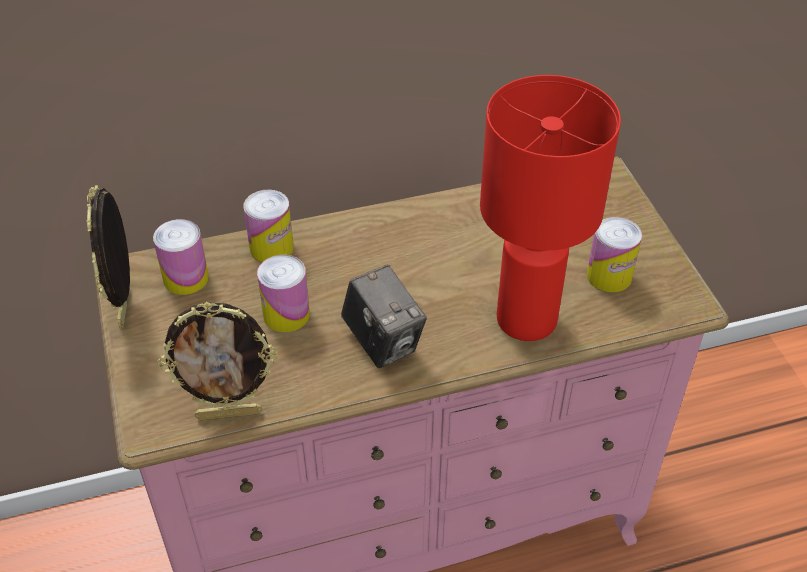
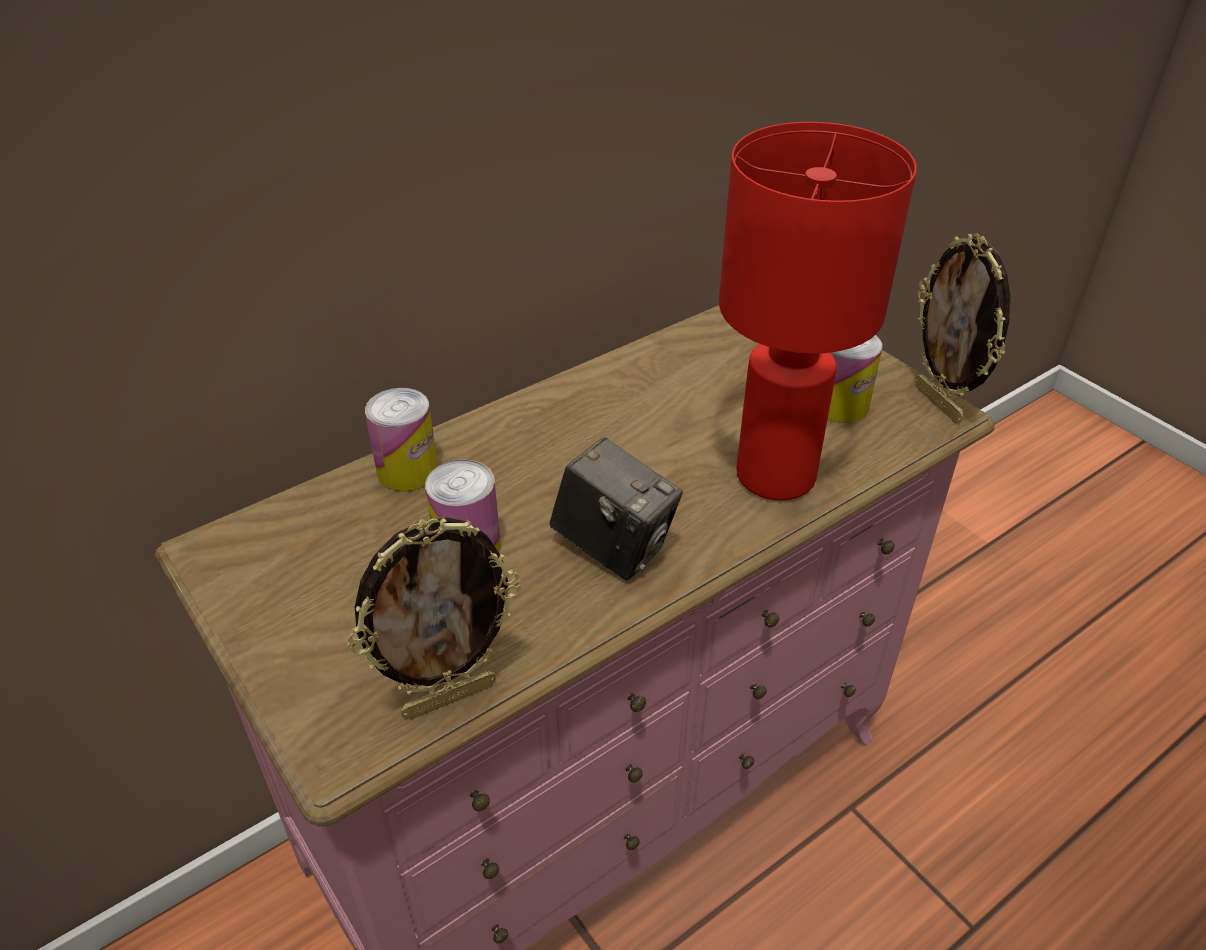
camera: 20 degrees left, 5 degrees down
picture frame [86,185,130,328] -> picture frame moved to [916,233,1010,423]
can [153,219,209,295] -> none

